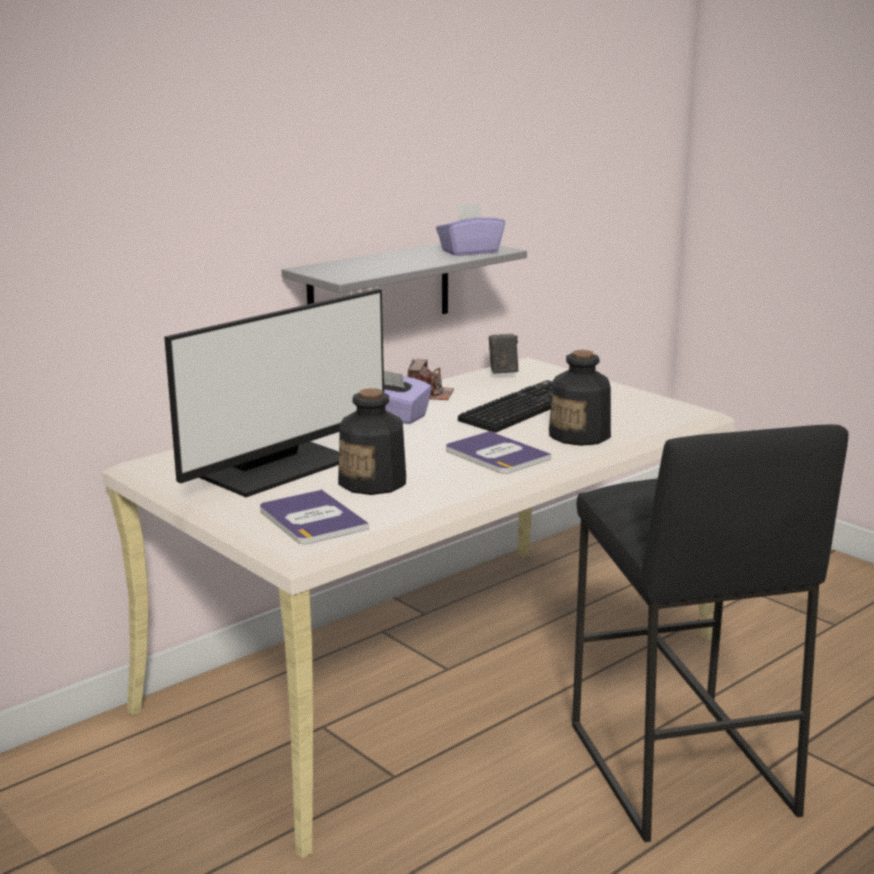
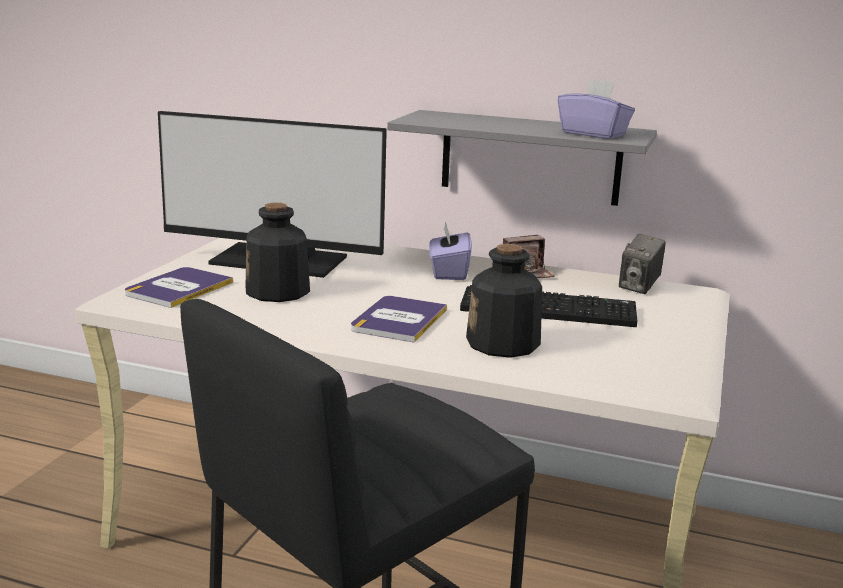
camera: 60 degrees right, 0 degrees up
camera [489,334,519,374] -> camera turned 150 degrees clockwise [619,234,666,294]

